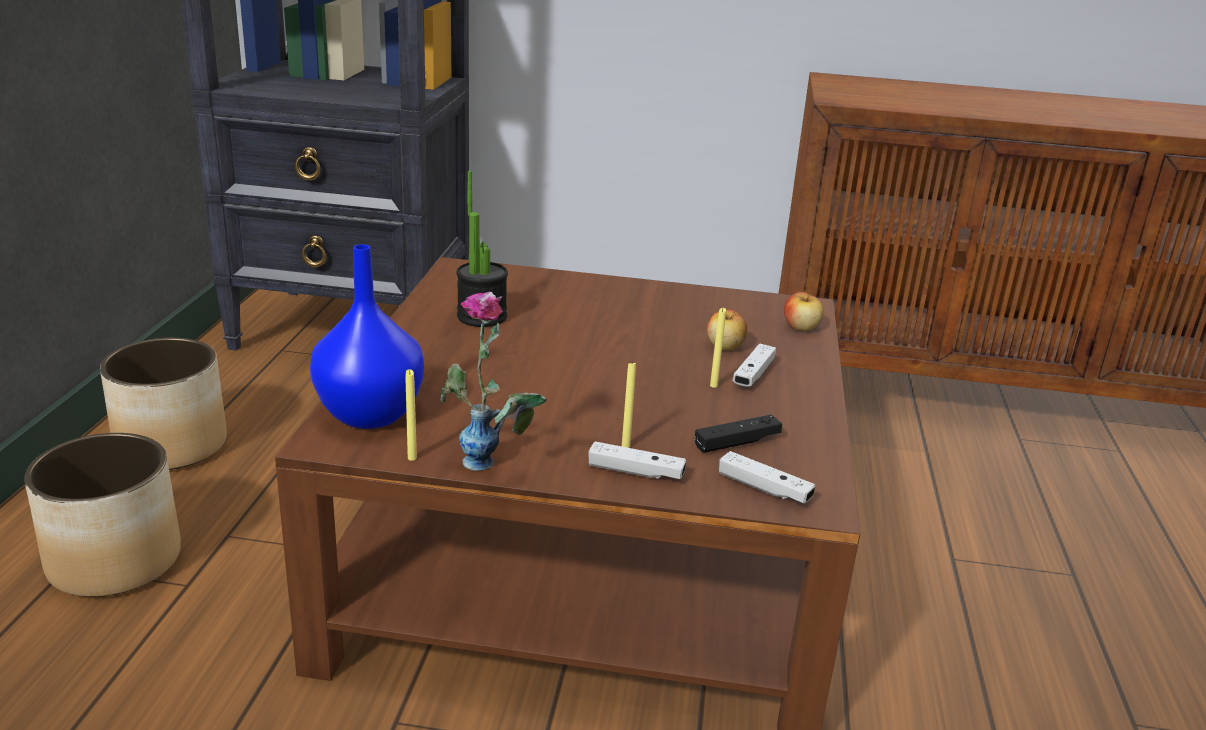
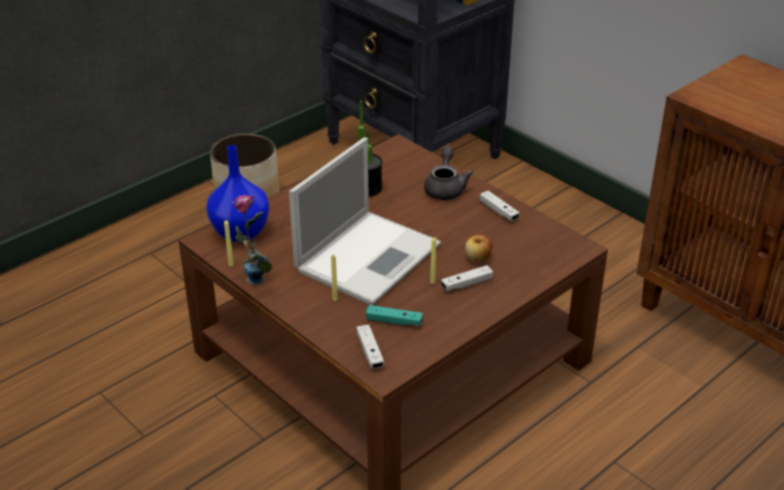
camera: 40 degrees right, 10 degrees up
planter [24,433,181,597] -> none
white game controller [588,441,686,479] -> white game controller moved to [480,191,520,221]
black game controller [695,415,782,453] -> turquoise game controller [366,305,423,326]
apple [784,291,824,331] -> none
none -> laptop [289,138,441,305]
none -> grey teapot [424,146,474,200]

